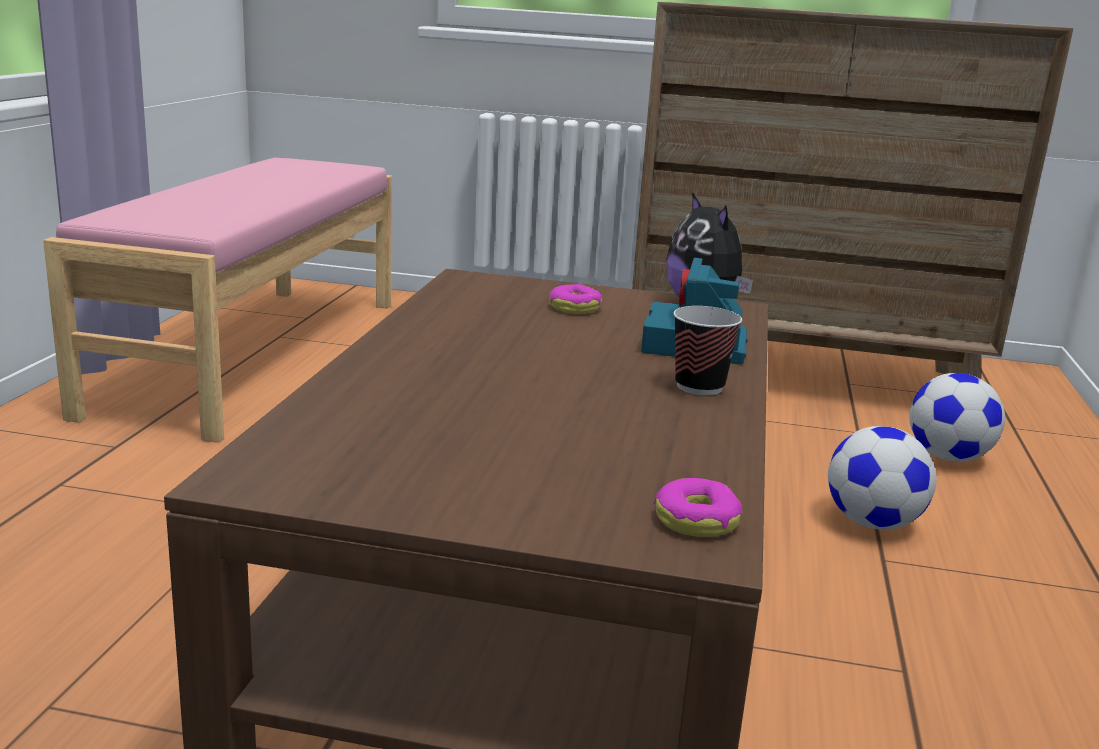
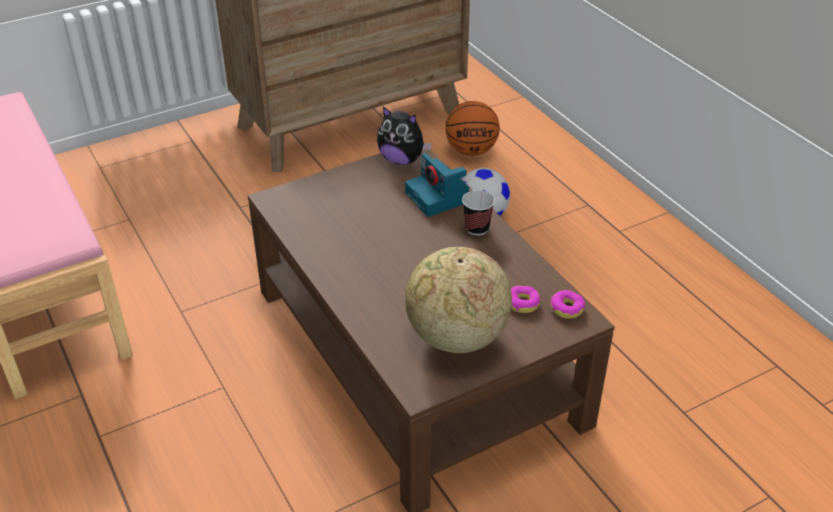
camera: 40 degrees left, 20 degrees up
donut [549,284,602,314] -> donut moved to [511,286,540,313]
football [909,373,1005,462] -> basketball [446,101,500,156]
none -> globe [405,247,512,353]

